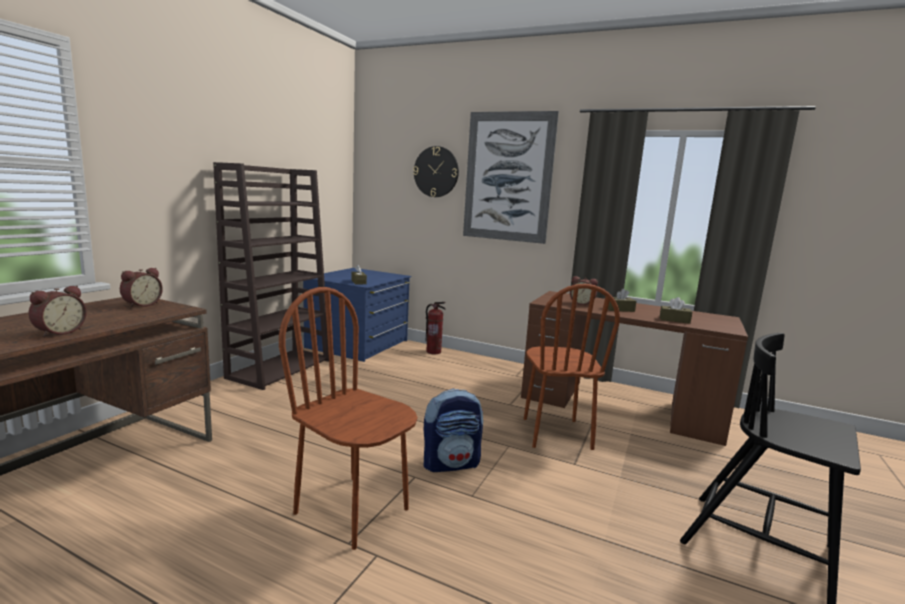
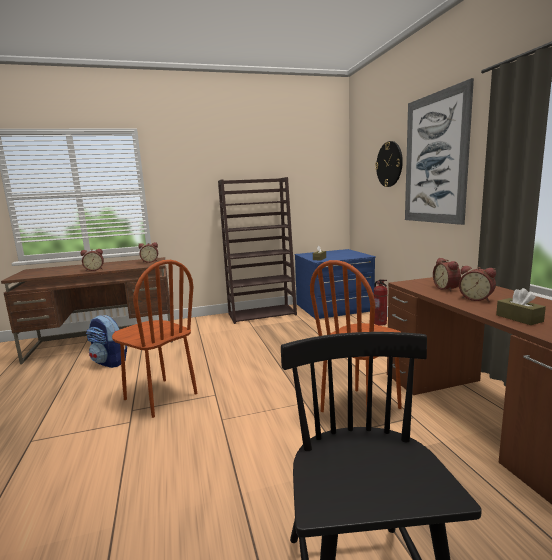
camera: 50 degrees right, 0 degrees up
brown chair [279,287,418,550] -> brown chair turned 135 degrees clockwise [112,260,198,418]
backpack [424,389,483,472] -> backpack moved to [86,315,127,368]
brown tissue box [608,288,637,312] -> alarm clock [459,266,496,302]

